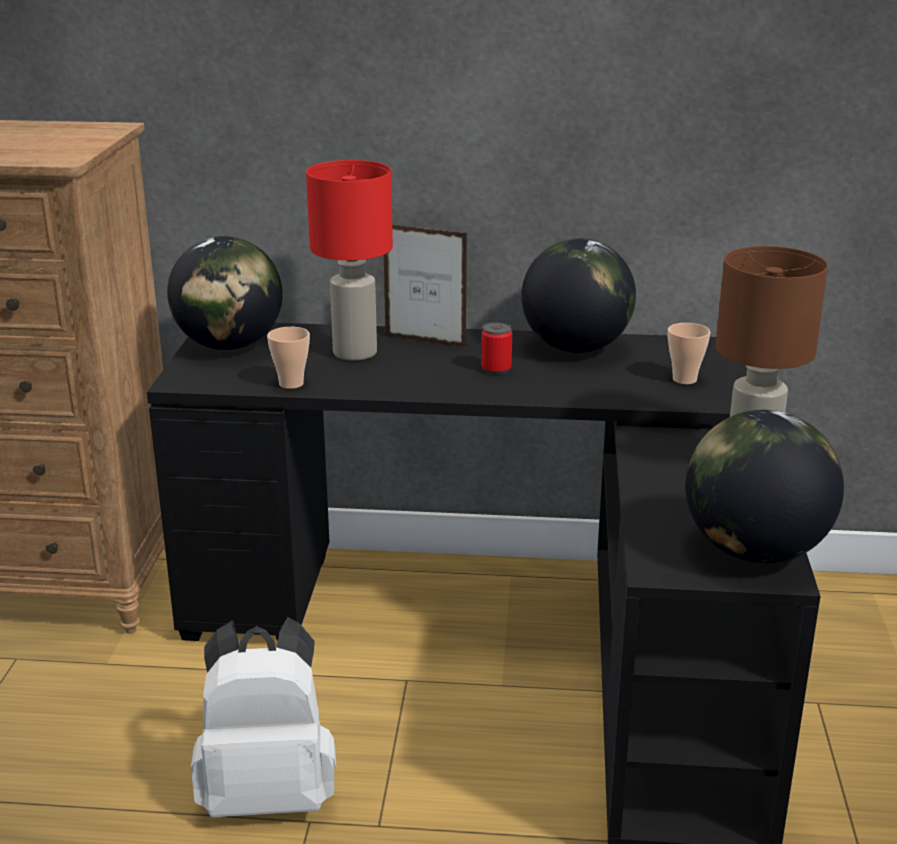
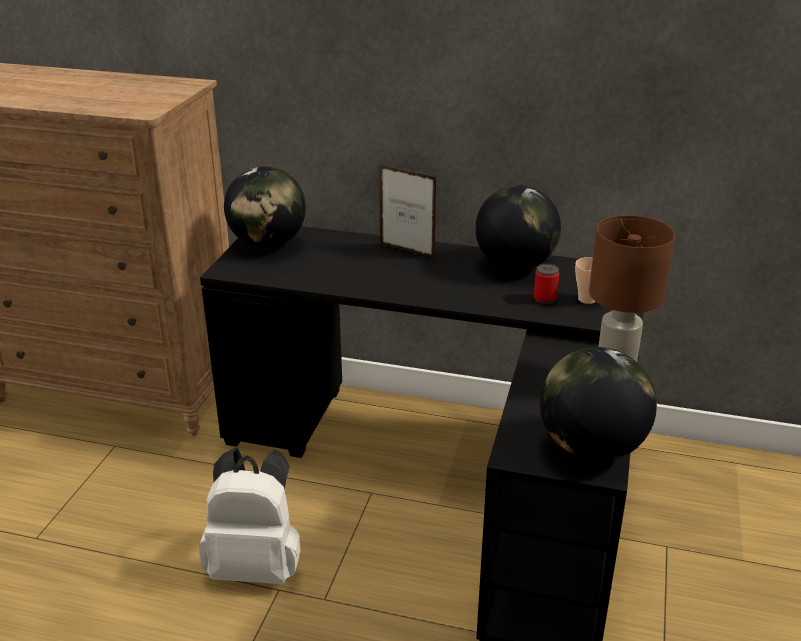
camera: 10 degrees right, 5 degrees up
cup [267,327,310,389] -> none
red table lamp [306,160,393,361] -> none
can [481,322,512,375] -> can moved to [534,264,559,304]

